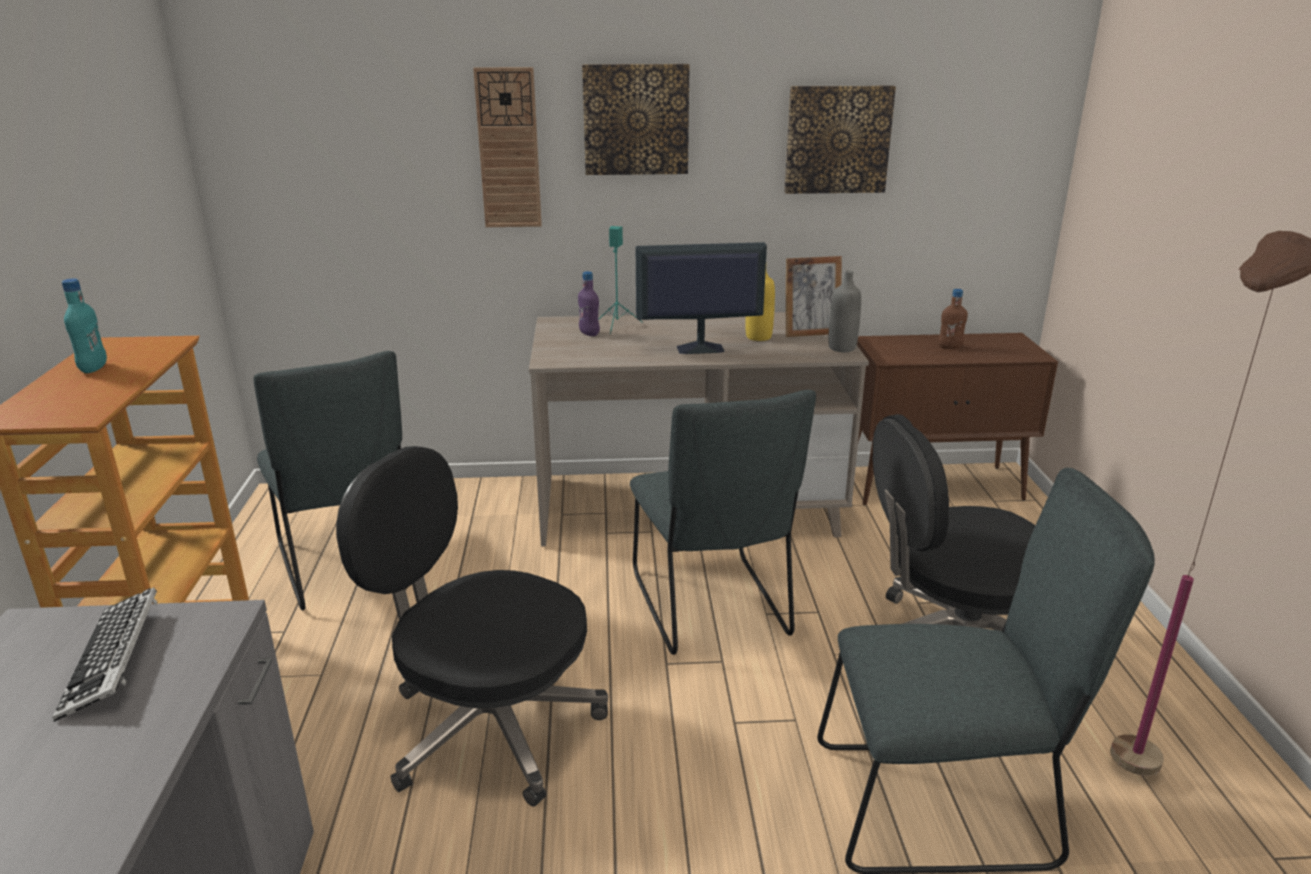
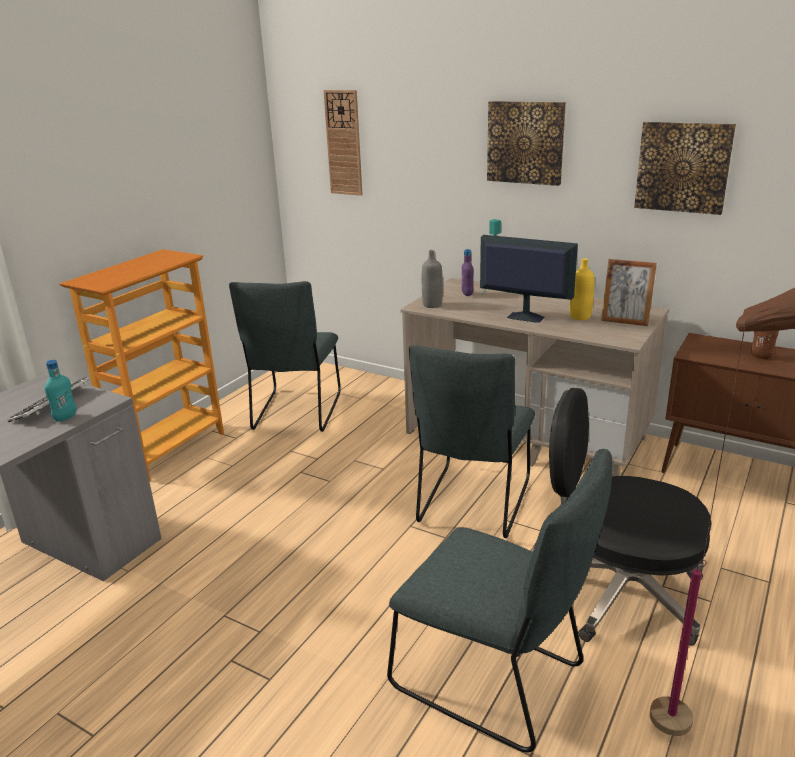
camera: 35 degrees right, 0 degrees up
turquoise bottle [62,279,107,373] -> turquoise bottle moved to [44,360,77,422]
black office chair [336,446,608,807] -> none
wall clock [473,67,542,227] -> wall clock moved to [323,90,362,196]
grey bottle [828,270,861,352] -> grey bottle moved to [422,250,443,308]

